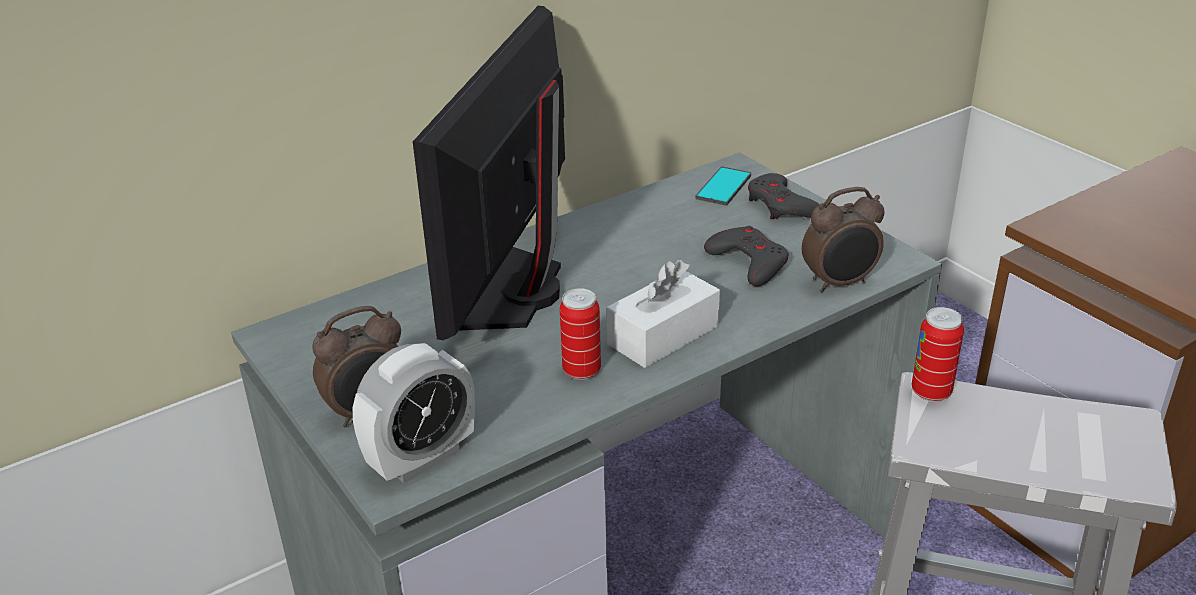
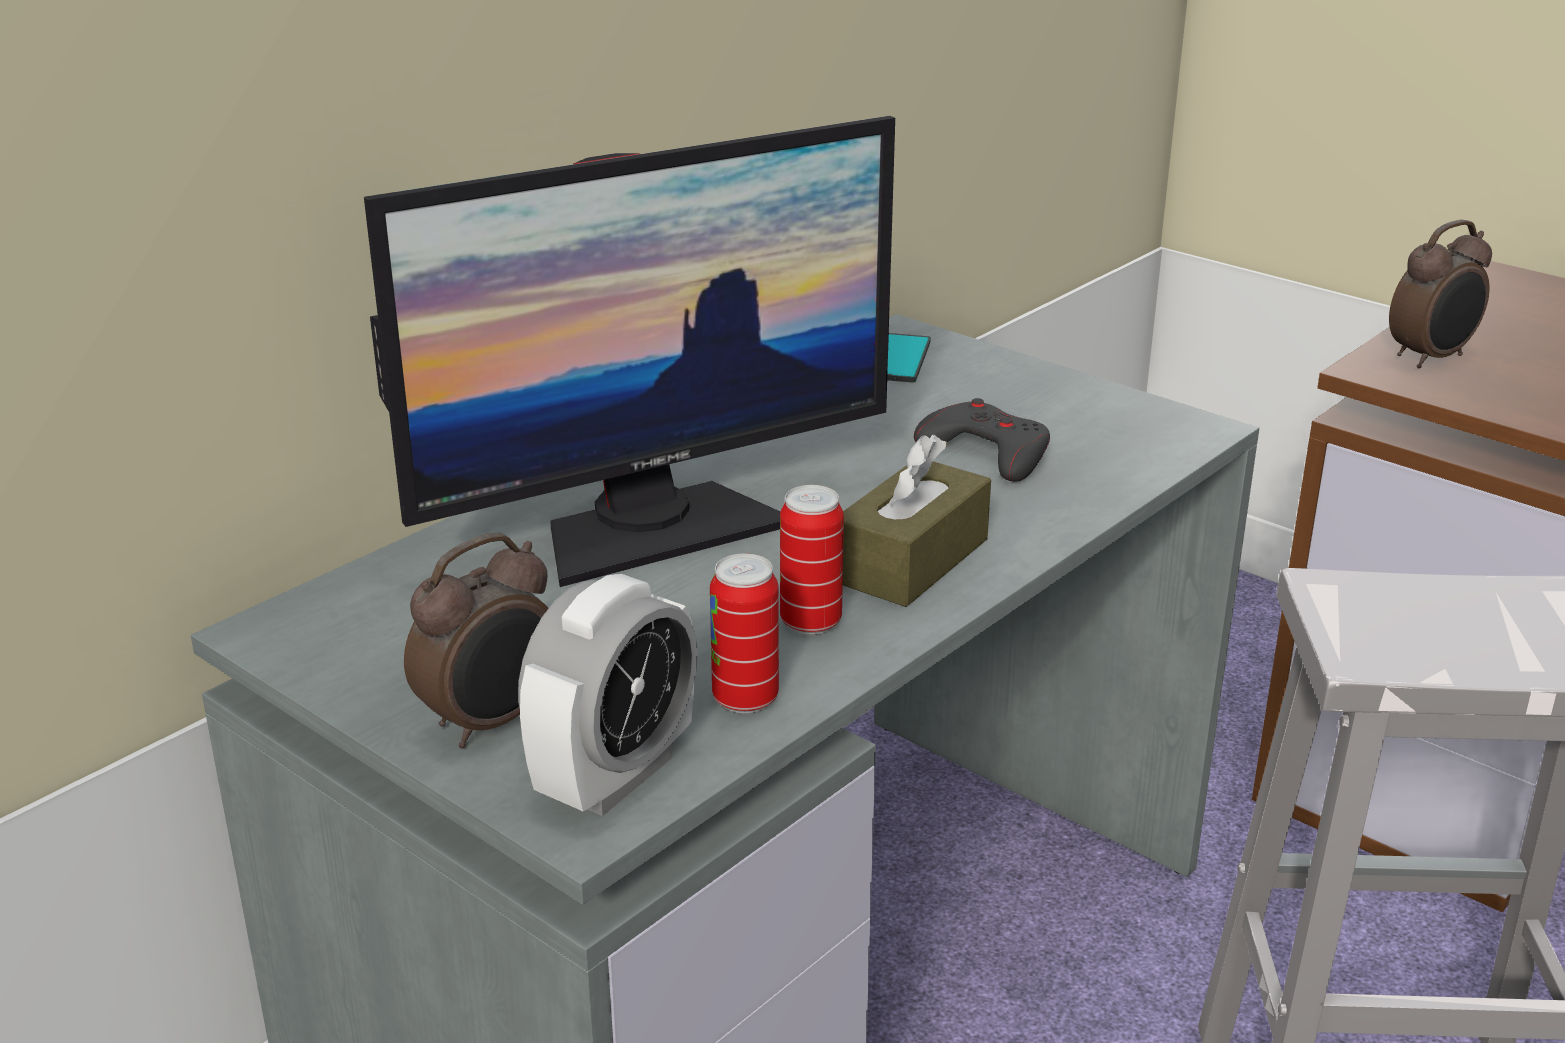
camera: 15 degrees left, 5 degrees down
monitor [413,6,565,340] -> monitor turned 120 degrees counterclockwise [364,116,895,587]
white tissue box [607,260,720,368] -> brown tissue box [843,435,991,607]
grey game controller [748,173,819,219] -> none
alarm clock [802,187,885,292] -> alarm clock moved to [1389,220,1492,368]
can [912,307,964,402] -> can moved to [710,553,779,713]

